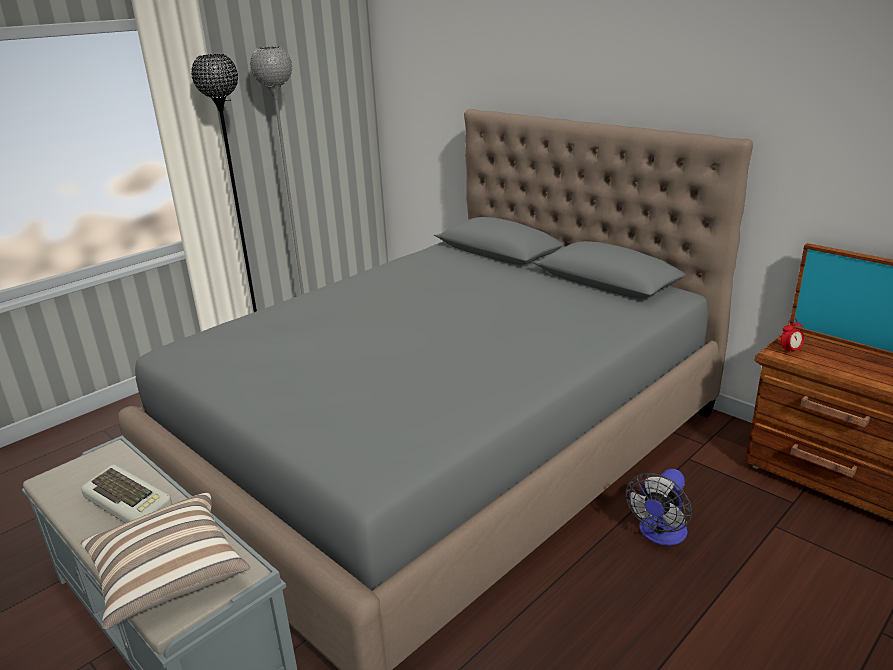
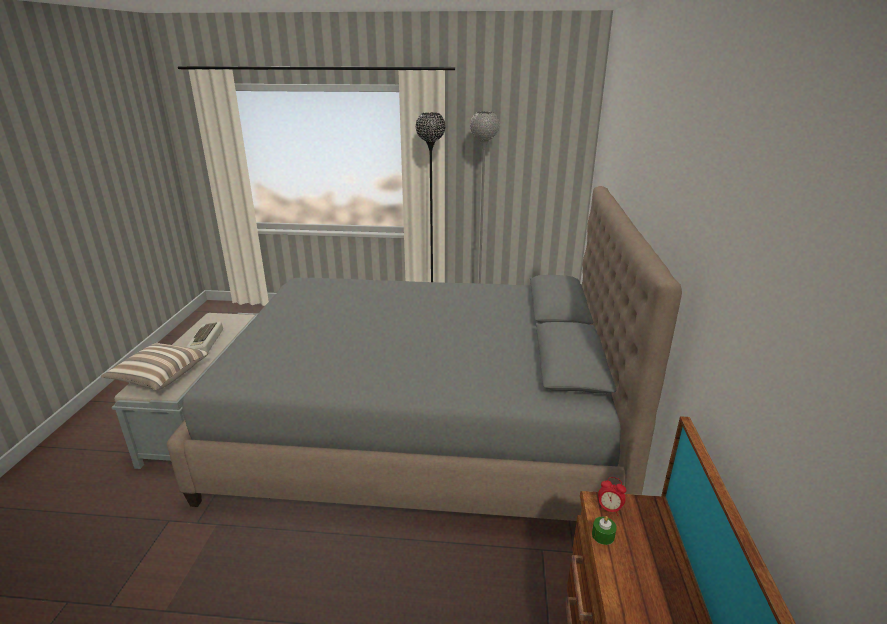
camera: 50 degrees right, 0 degrees up
fan [626,469,692,545] -> none
none -> green candle [592,516,617,545]

